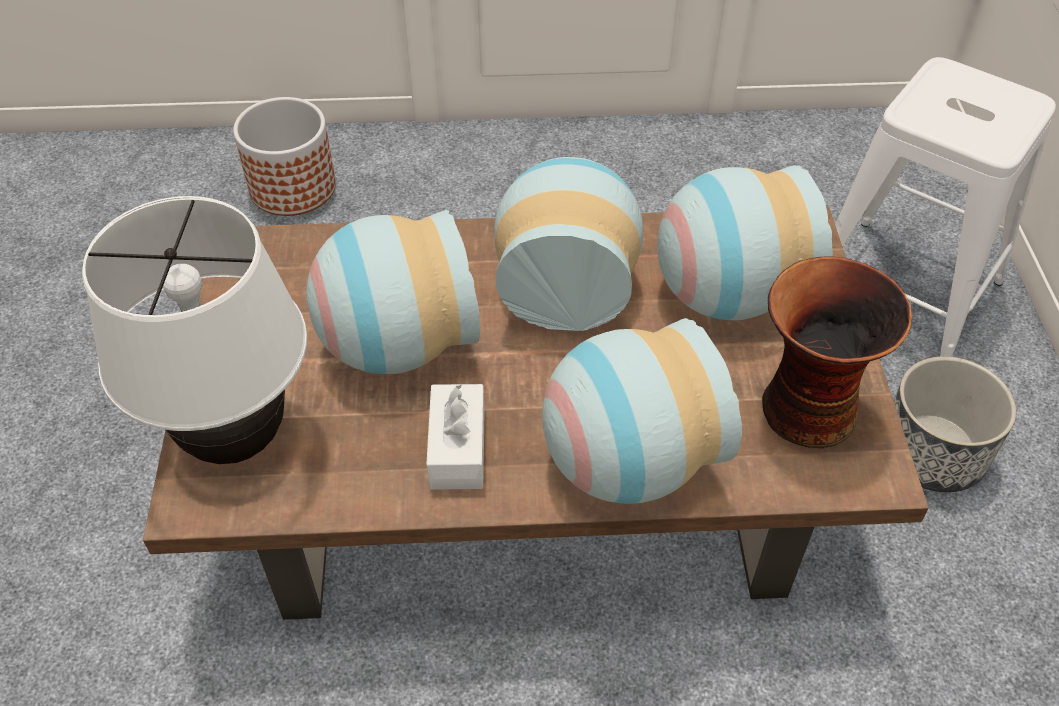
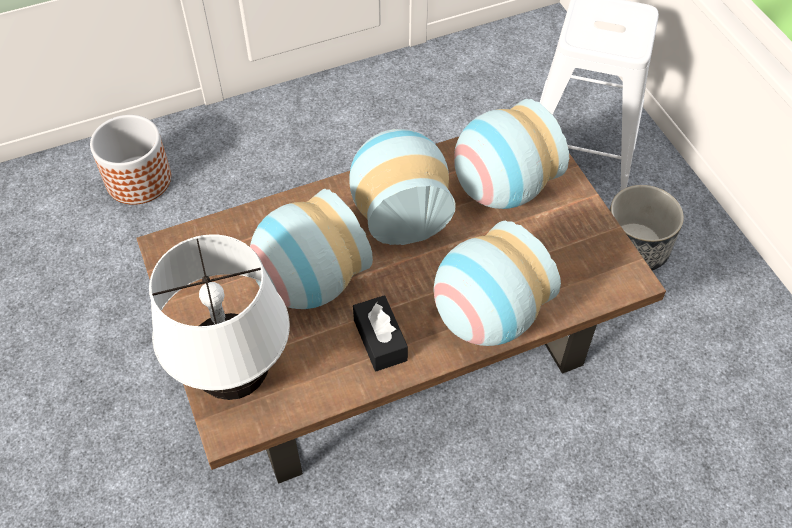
camera: 20 degrees left, 5 degrees up
white tissue box [426,384,485,490] -> black tissue box [353,295,408,371]
vase [762,257,912,448] -> none

